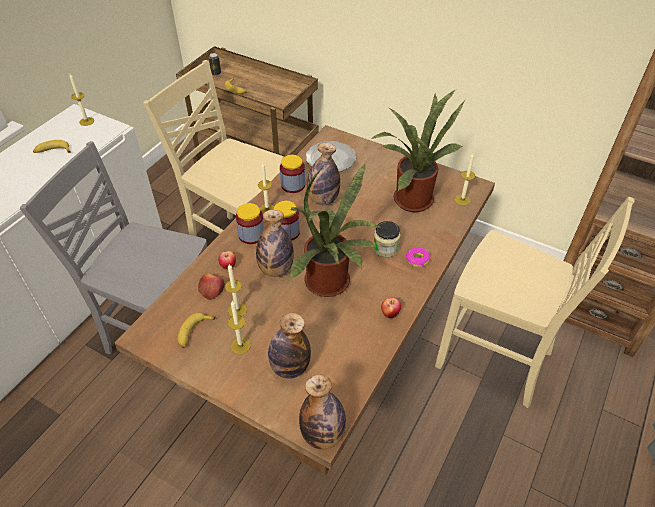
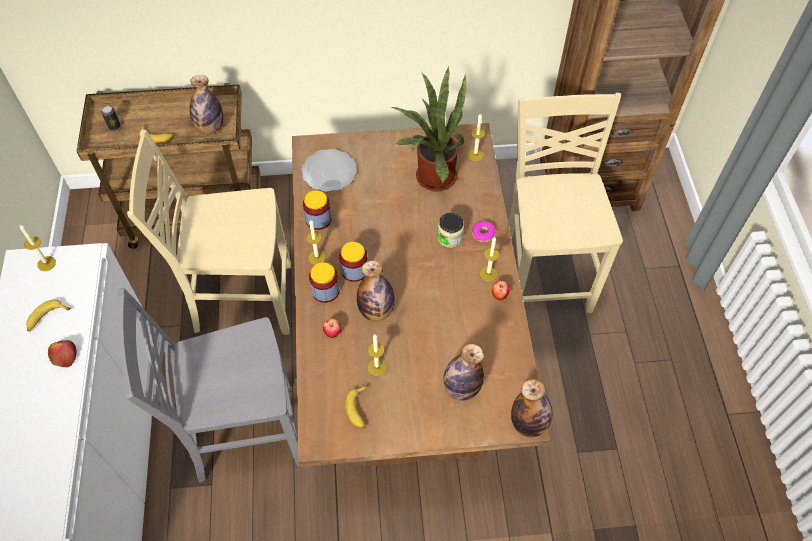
camera: 35 degrees left, 10 degrees up
apple [198,273,225,300] -> apple moved to [48,340,77,367]
candle [228,301,251,354] -> candle moved to [480,236,499,282]
potted plant [289,164,382,297] -> none
bottle [307,143,340,205] -> bottle moved to [190,75,223,134]
beige chair [435,197,634,408] -> beige chair turned 90 degrees counterclockwise [508,93,623,313]

